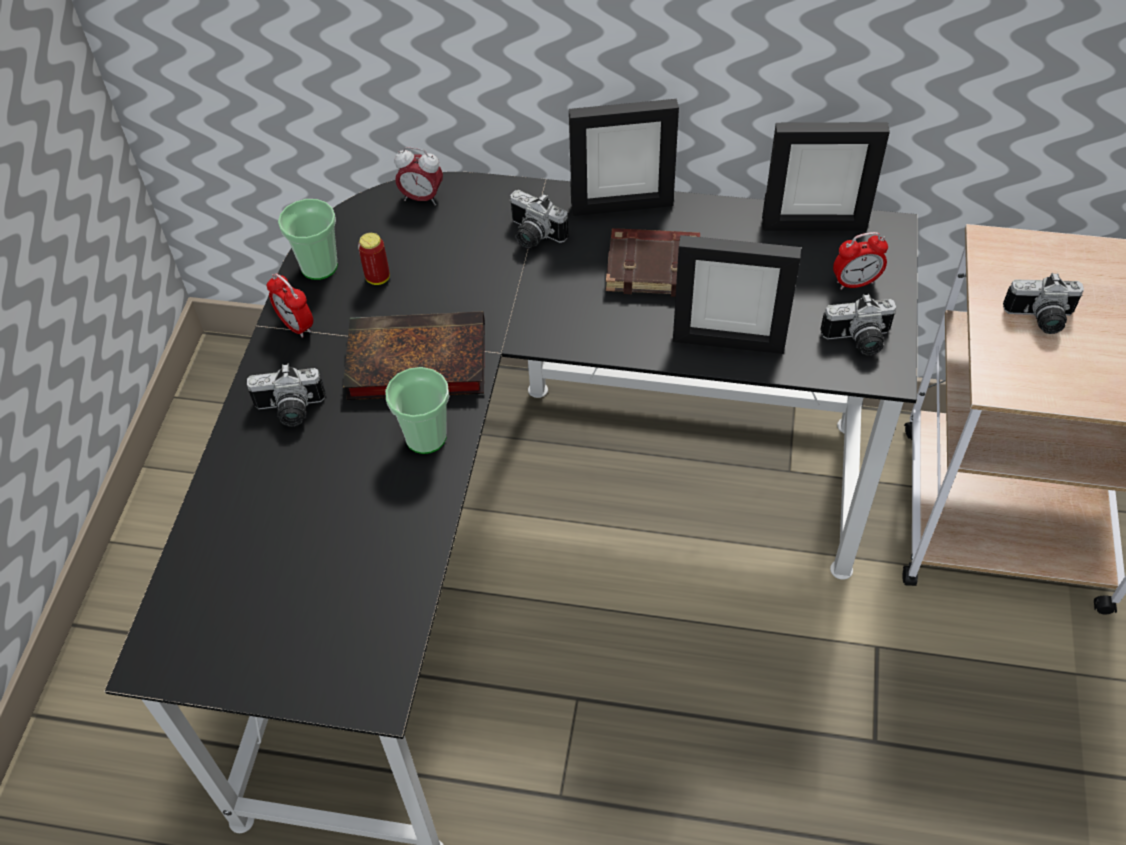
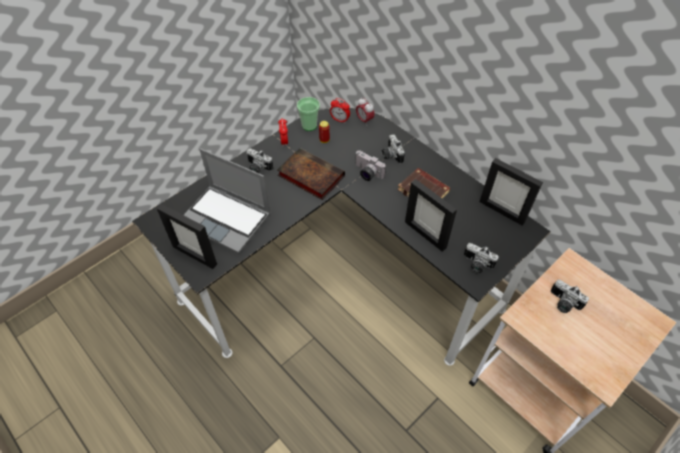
camera: 35 degrees right, 0 degrees up
cup [385,367,449,454] -> none
picture frame [569,99,679,216] -> picture frame moved to [157,204,217,269]
alarm clock [833,232,888,290] -> alarm clock moved to [330,98,350,123]
none -> laptop [184,148,270,253]
none -> camera [355,151,386,181]

